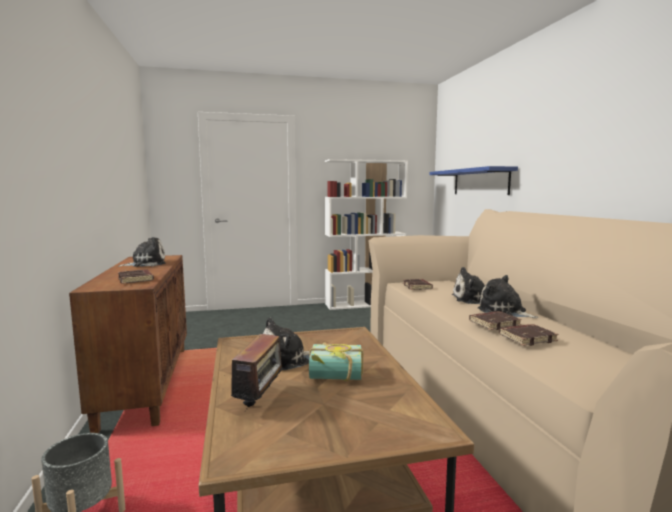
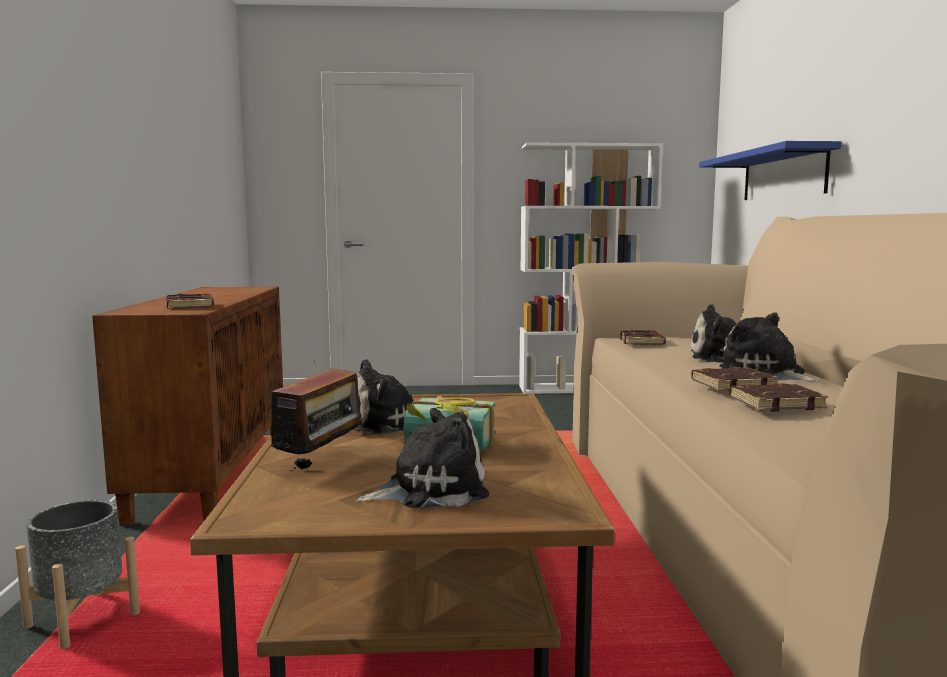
camera: 10 degrees right, 0 degrees up
plush toy [118,237,166,267] -> plush toy moved to [356,408,489,508]

